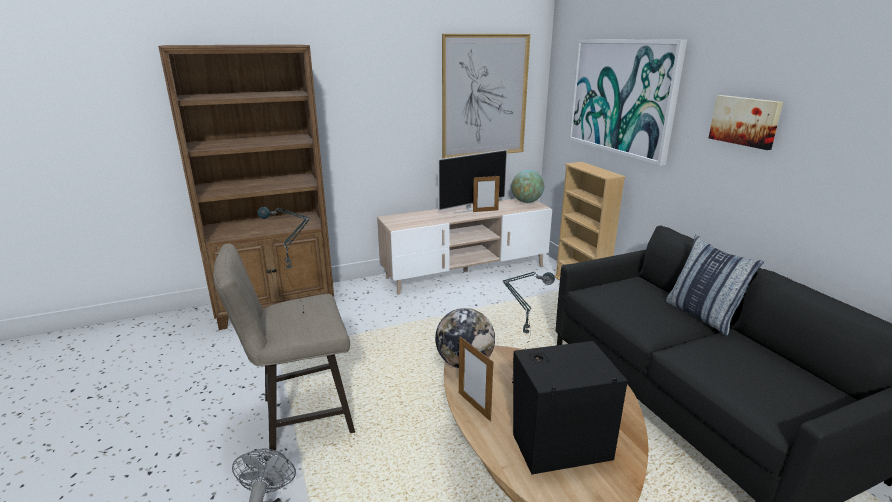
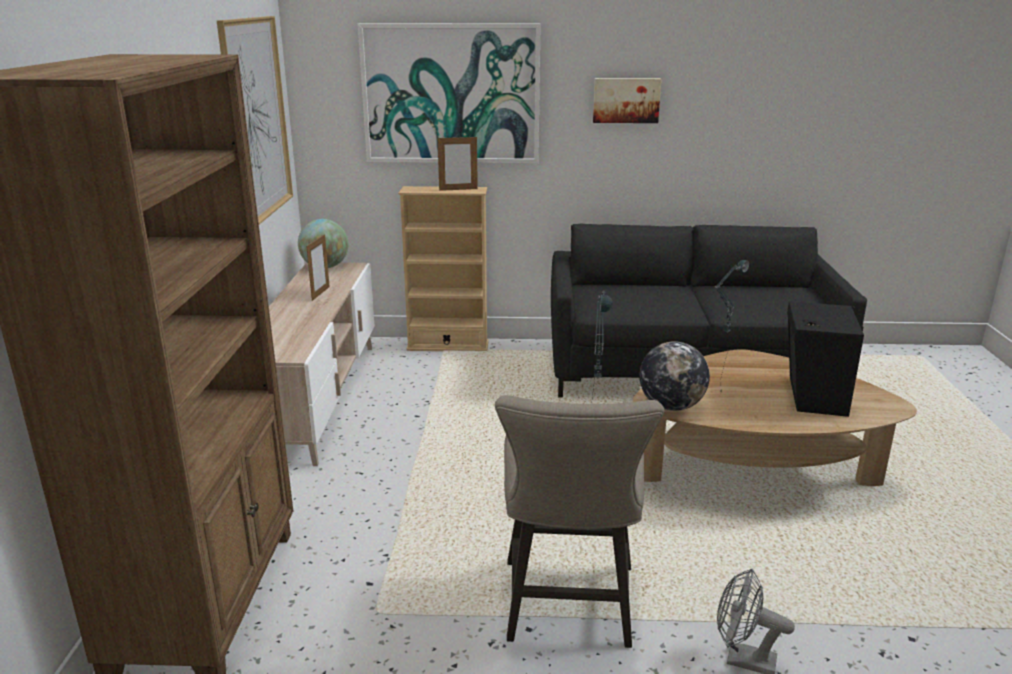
camera: 65 degrees left, 0 degrees up
television [438,149,507,213] -> none
picture frame [459,337,493,421] -> picture frame moved to [438,135,478,191]
pillow [665,235,764,336] -> none

